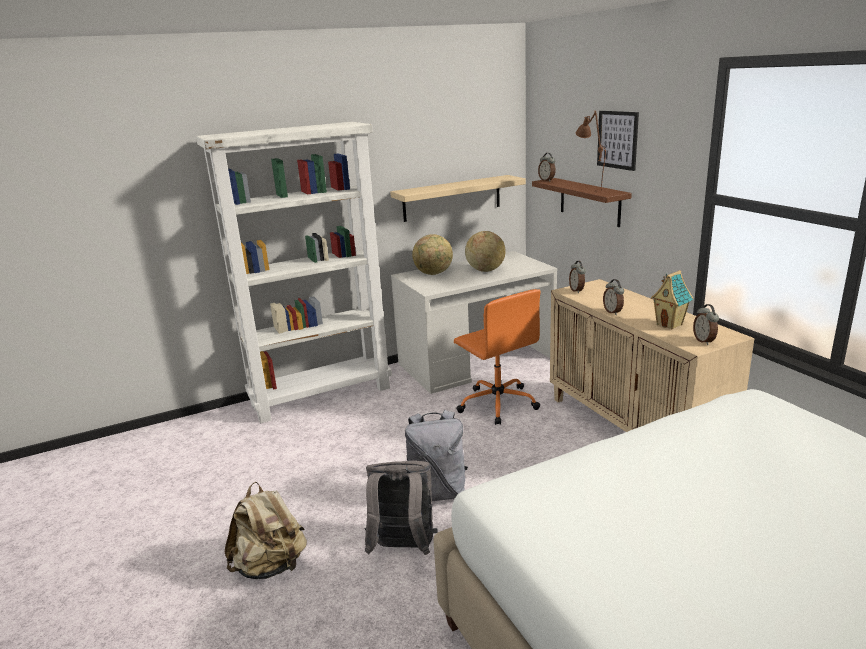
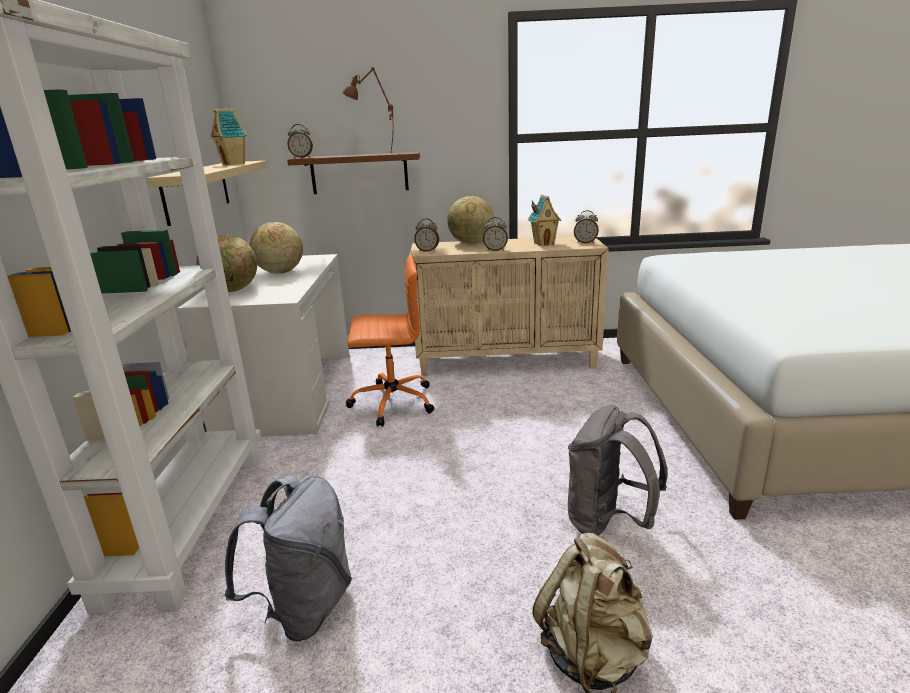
camera: 65 degrees left, 0 degrees up
grey backpack [405,410,468,501] -> grey backpack moved to [225,475,352,641]
picture [597,111,639,171] -> none
none -> toy house [211,108,247,165]
none -> globe [447,196,494,244]

